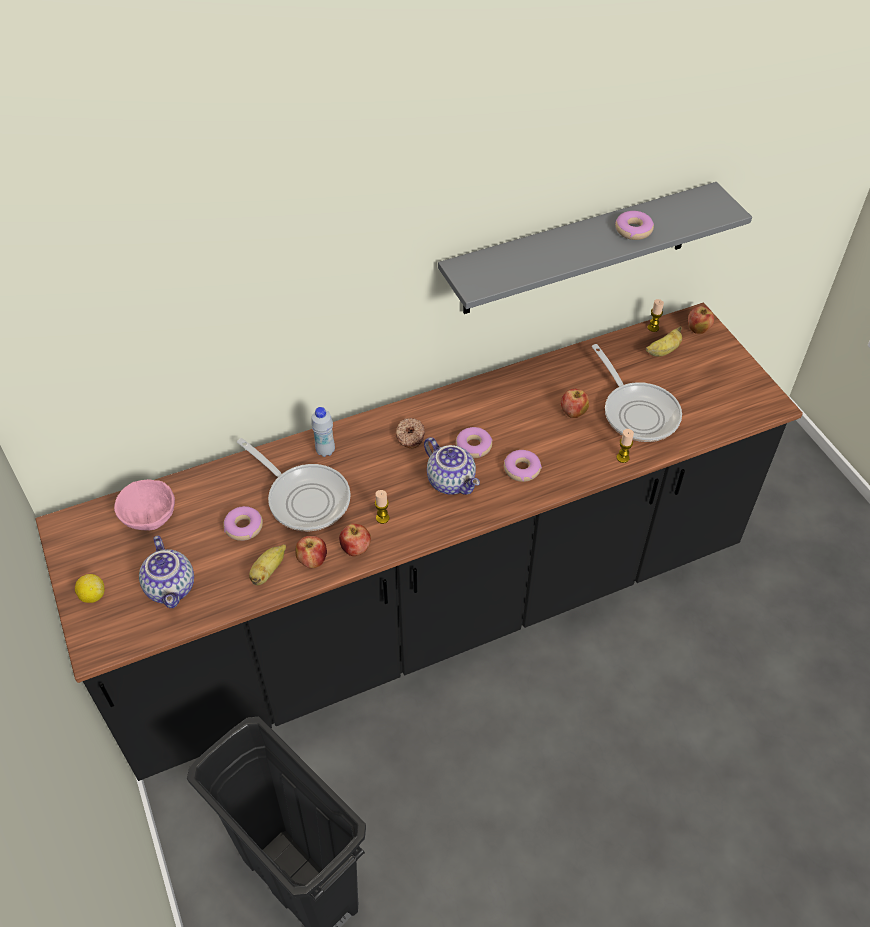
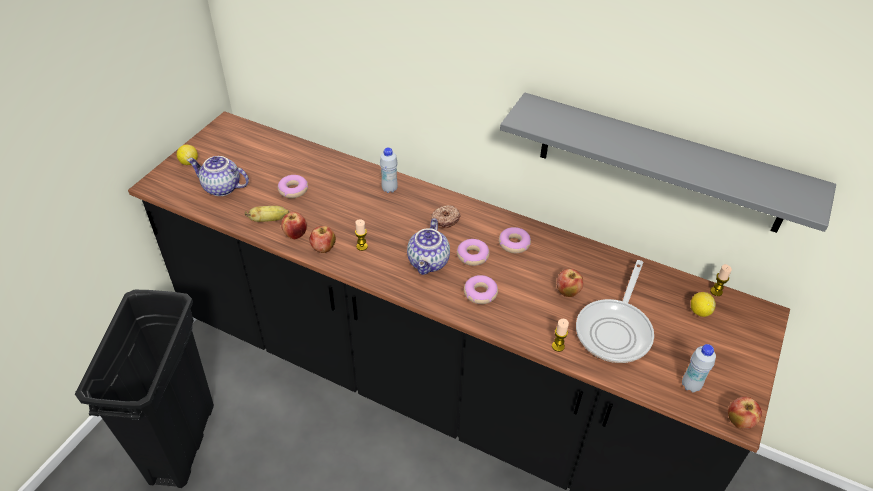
camera: 50 degrees right, 5 degrees down
pink bowl [114,479,175,531] -> none
teapot [139,536,194,608] -> teapot turned 75 degrees clockwise [187,156,249,196]
frying pan [237,438,351,531] -> none
donut [615,211,654,240] -> donut moved to [499,227,531,253]
banana [646,326,682,357] -> lemon [691,292,716,317]
apple [688,306,714,334] -> apple moved to [728,397,762,430]
none -> white bottle [682,344,716,393]

